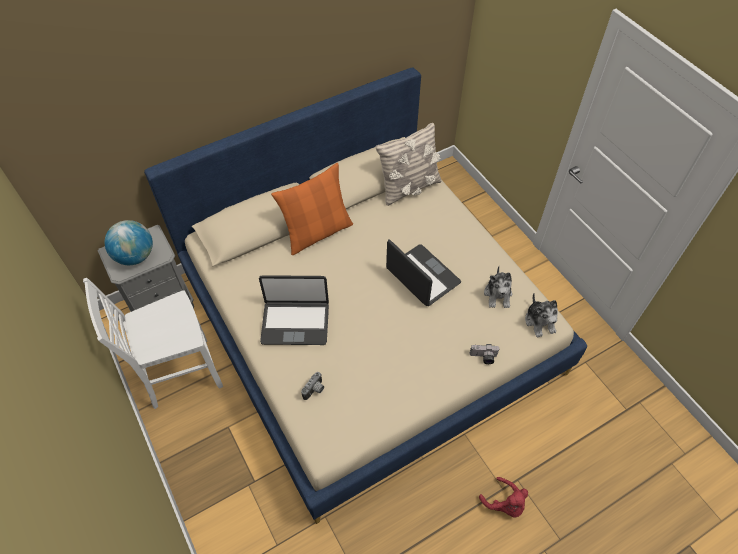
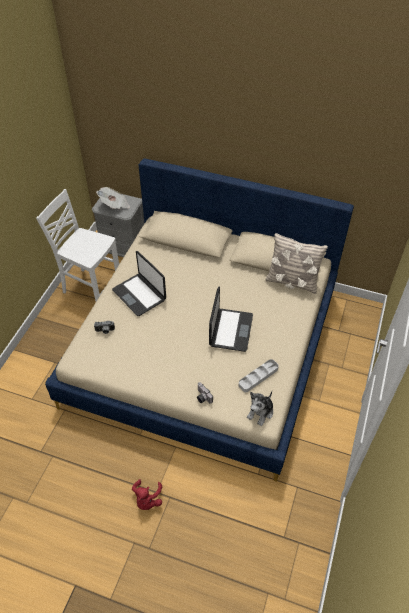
camera: 50 degrees right, 5 degrees down
globe [105,220,153,265] -> newspaper [96,187,130,209]
orange pillow [271,163,353,255] -> none
plush toy [484,266,512,308] -> grey tray [239,359,279,392]

